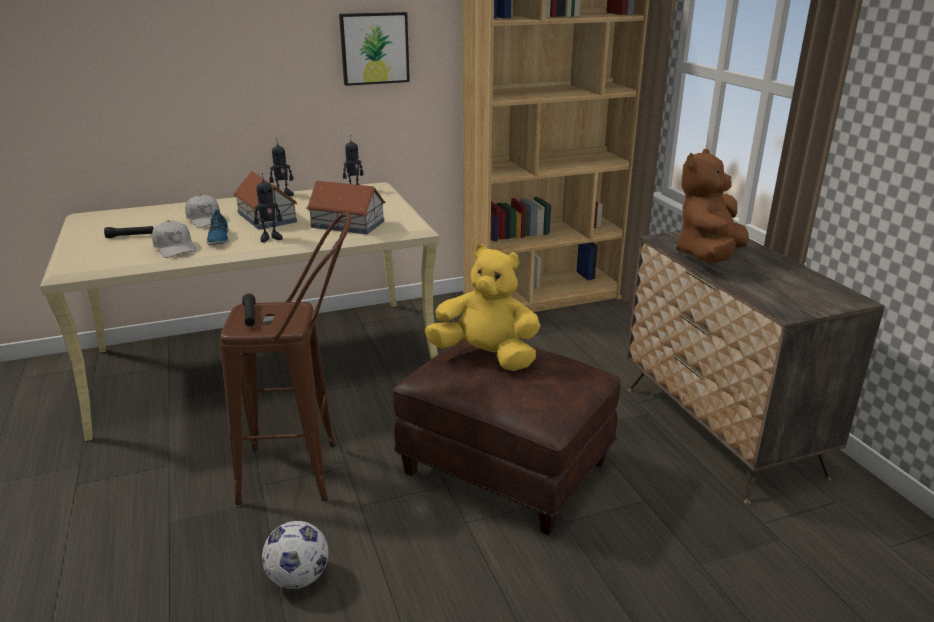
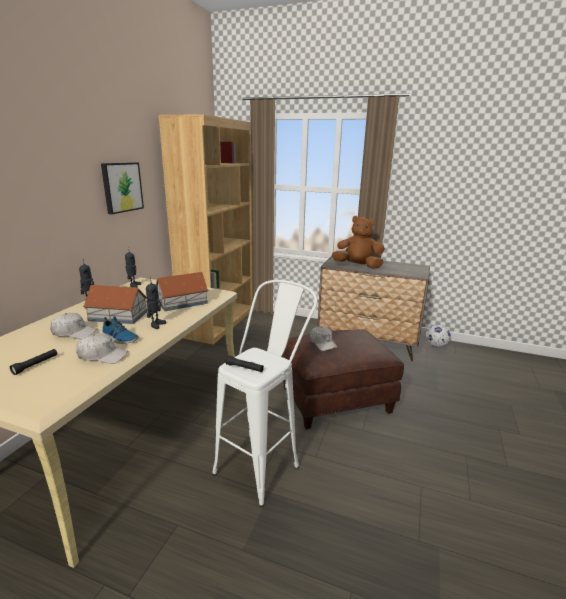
camera: 50 degrees left, 5 degrees down
brown stool [220,213,351,505] -> white stool [212,280,317,507]
football [262,521,328,589] -> football moved to [426,325,451,347]
yellow plush toy [424,244,540,371] -> white cap [310,326,338,351]
brown plush toy [676,149,749,263] -> brown plush toy turned 120 degrees clockwise [332,216,385,268]

